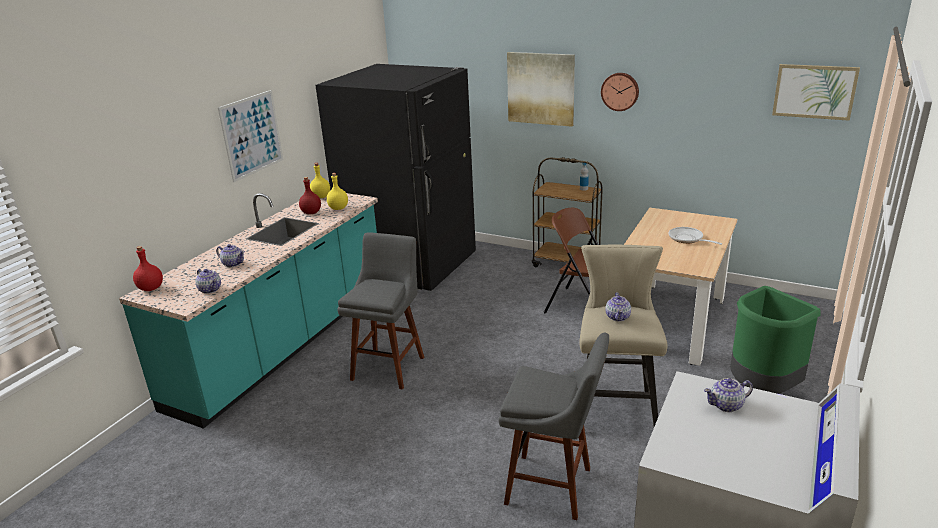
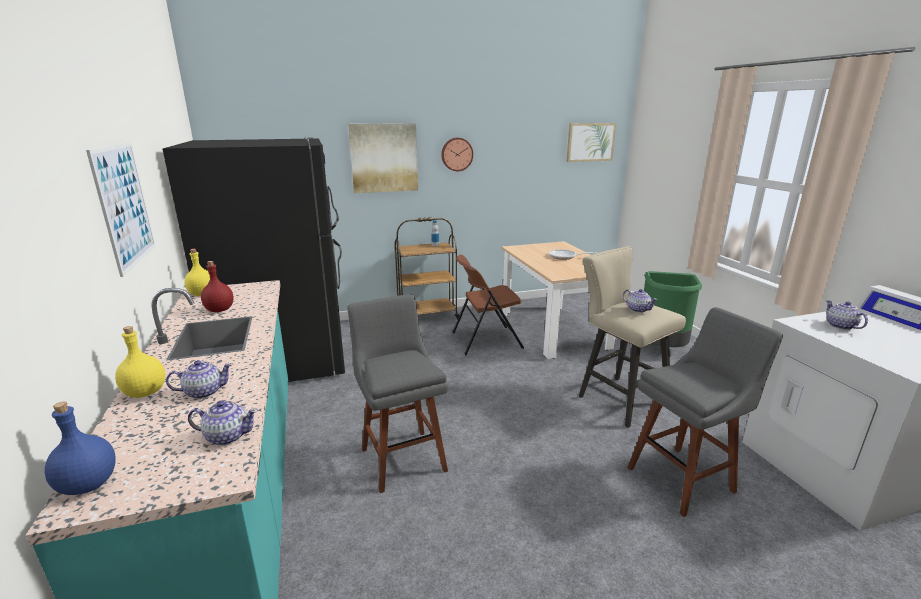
camera: 45 degrees left, 5 degrees down
red bottle [133,246,163,291] -> blue bottle [45,401,116,495]
yellow bottle [327,173,348,210] -> yellow bottle moved to [115,326,165,398]
teapot [704,378,753,412] -> teapot turned 135 degrees clockwise [826,300,868,330]

